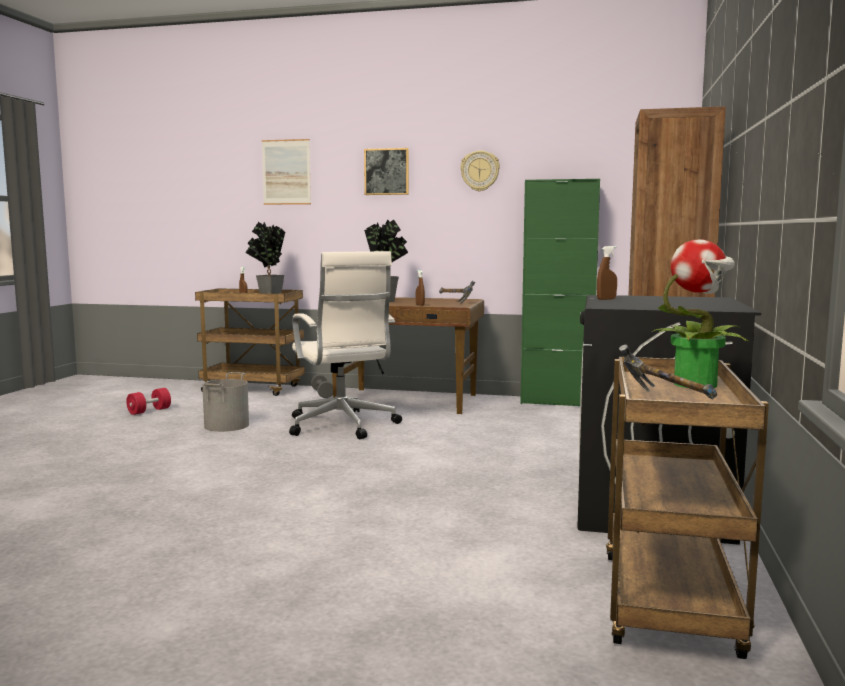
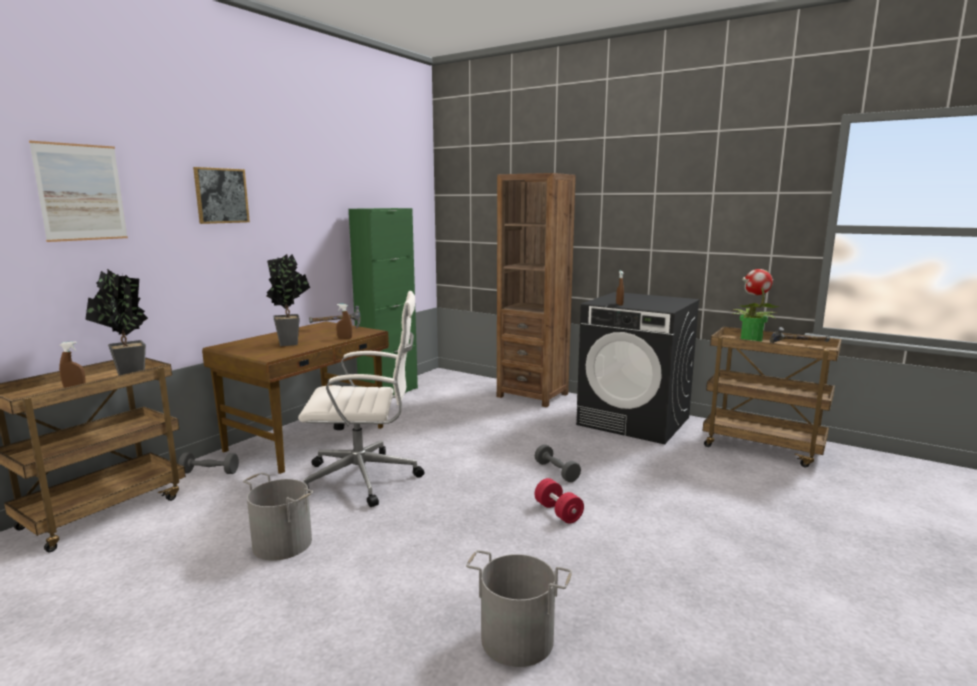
camera: 70 degrees left, 5 degrees up
red dumbbell [126,388,171,415] -> red dumbbell moved to [534,478,584,524]
wall clock [460,151,500,191] -> none
none -> grey bucket [466,550,572,667]
none -> grey dumbbell [535,444,581,482]

